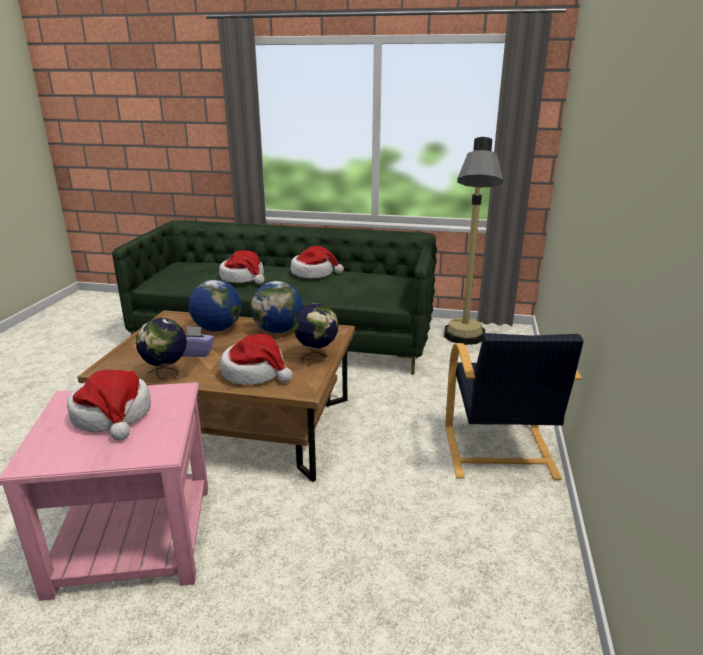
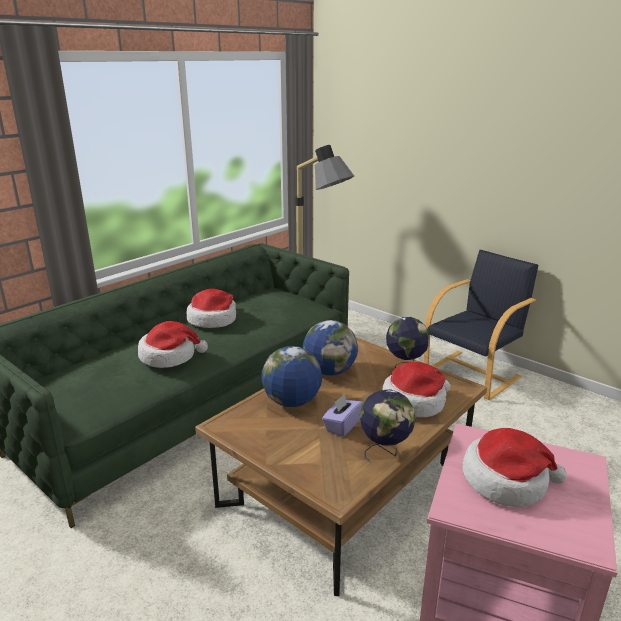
camera: 60 degrees left, 0 degrees up
black armchair [445,333,584,480] -> black armchair turned 75 degrees counterclockwise [423,250,538,400]

